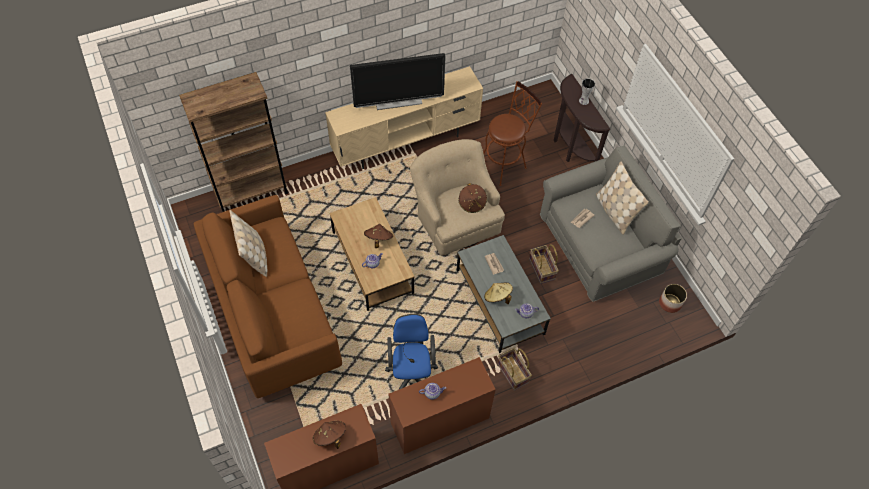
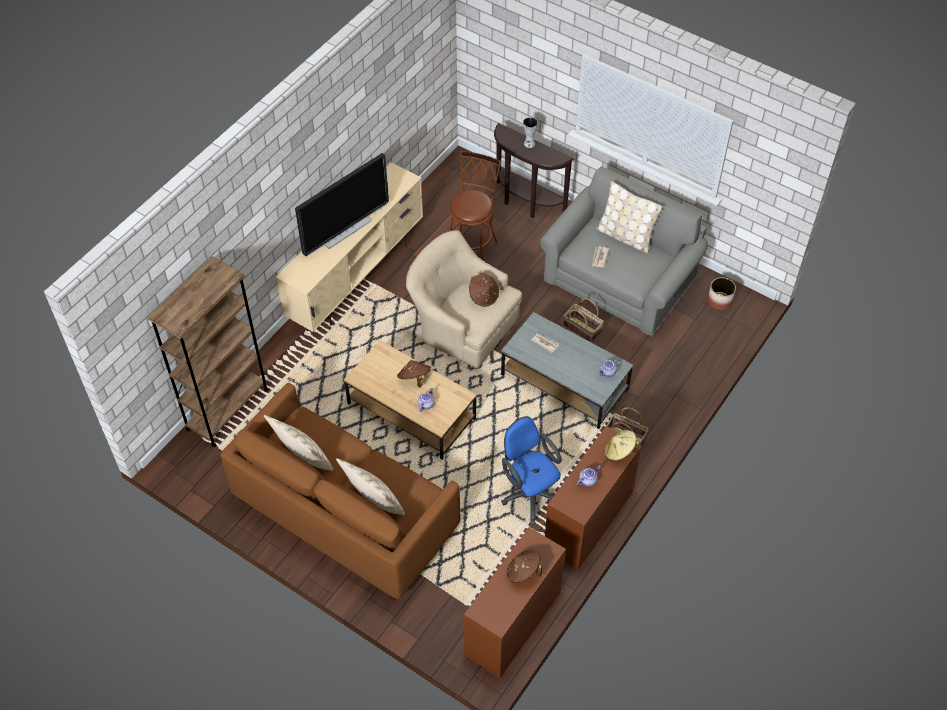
camera: 30 degrees left, 5 degrees down
beige hat [484,282,513,304] -> beige hat moved to [604,430,639,461]
none -> beige pillow [336,458,405,515]

